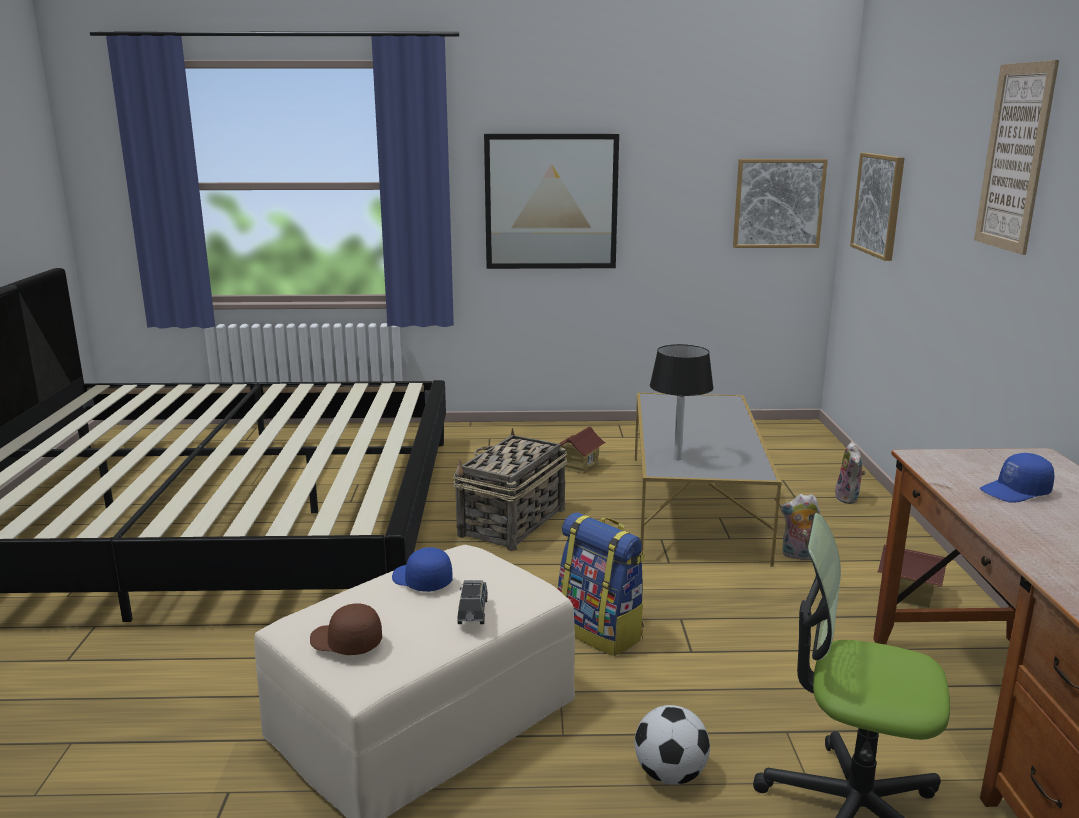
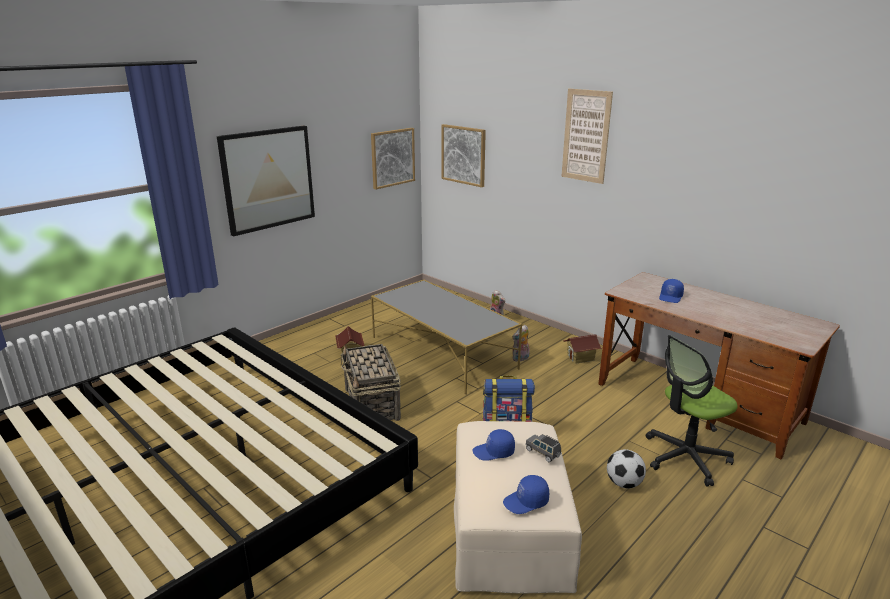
camera: 45 degrees left, 5 degrees up
brown cap [310,603,382,655] -> blue cap [503,475,549,514]
black table lamp [650,344,714,460] -> none

